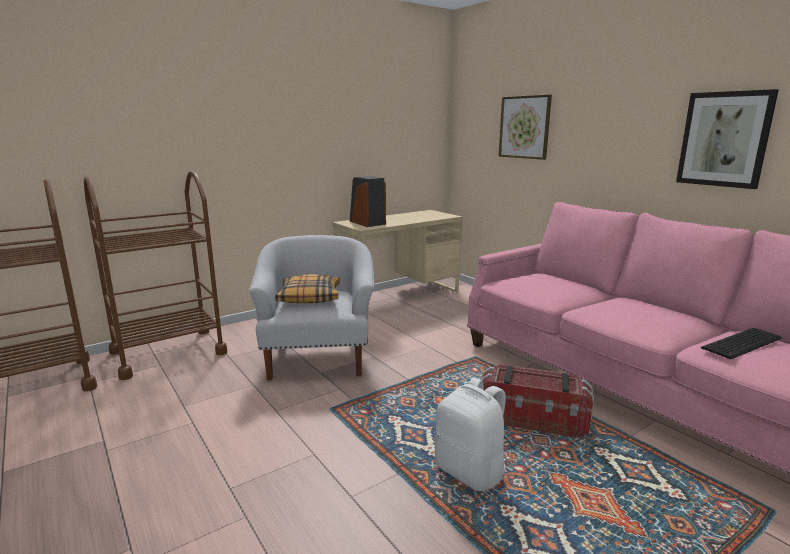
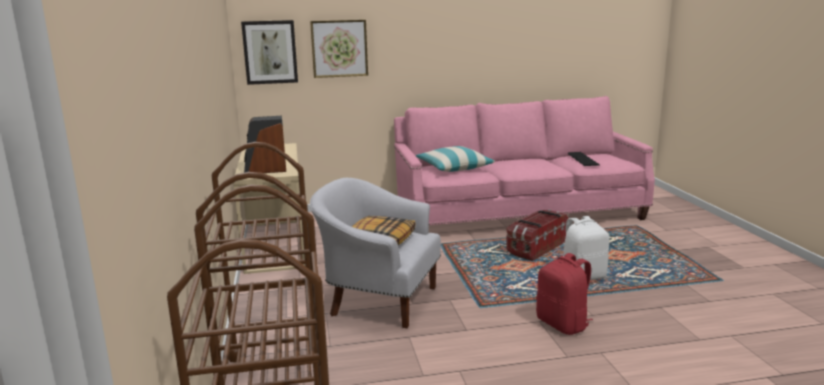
camera: 65 degrees left, 0 degrees up
picture [676,89,779,189] -> picture moved to [241,20,298,85]
none -> pillow [416,146,495,172]
none -> red backpack [536,253,593,335]

